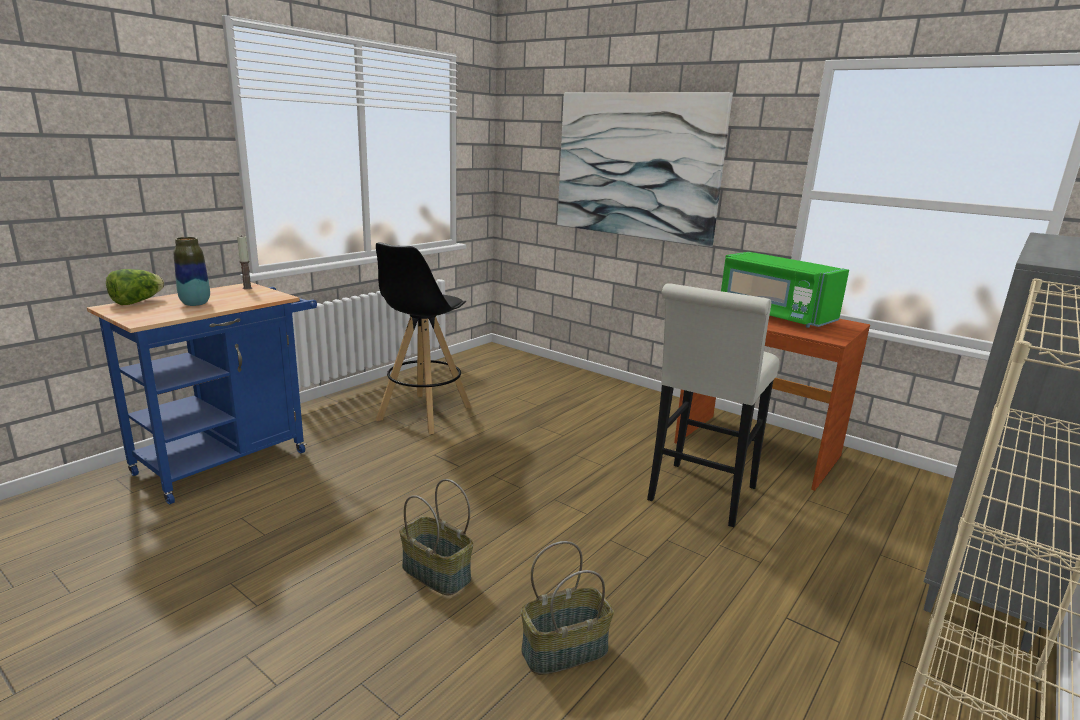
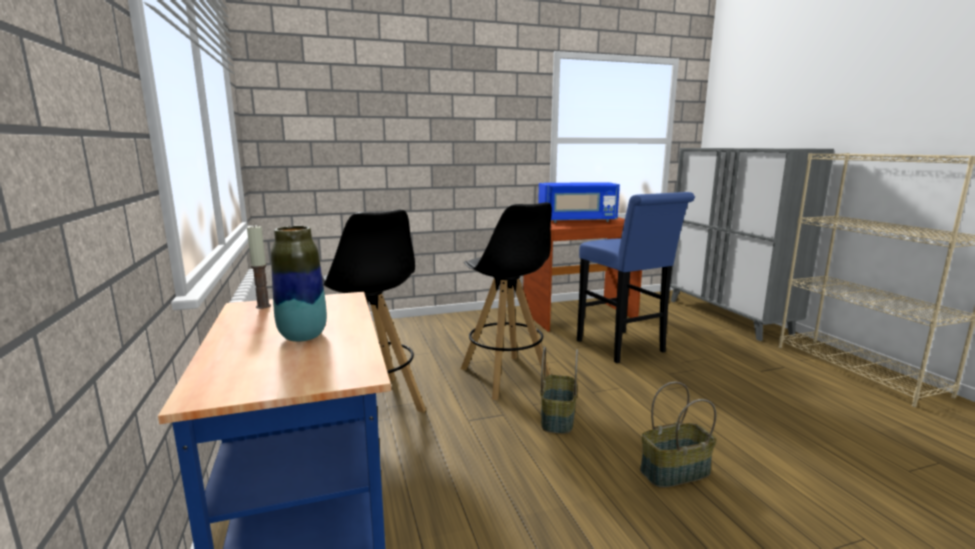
camera: 55 degrees left, 5 degrees down
lettuce [106,269,164,305] -> none
basket [521,541,614,675] -> basket moved to [540,347,578,434]
picture [557,92,733,247] -> none
white stool [647,284,779,527] -> blue stool [577,192,695,363]
green microwave [721,252,849,328] -> blue microwave [538,182,620,223]
none -> black stool [461,202,552,400]

